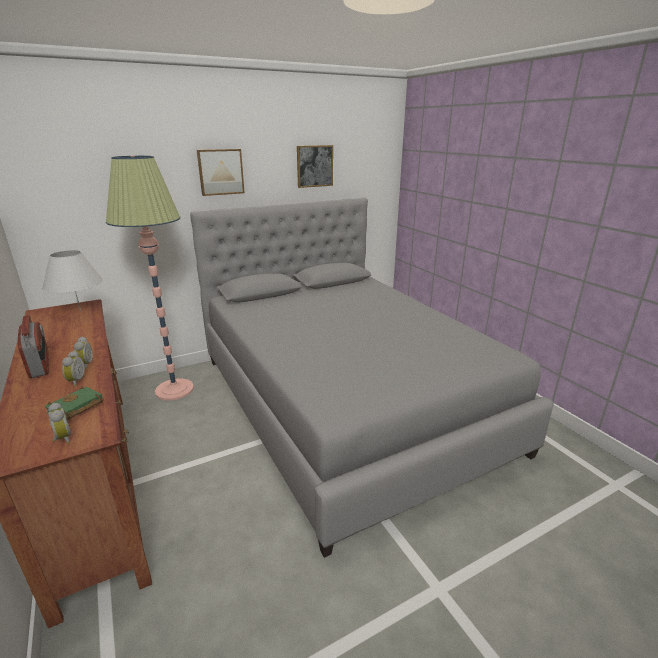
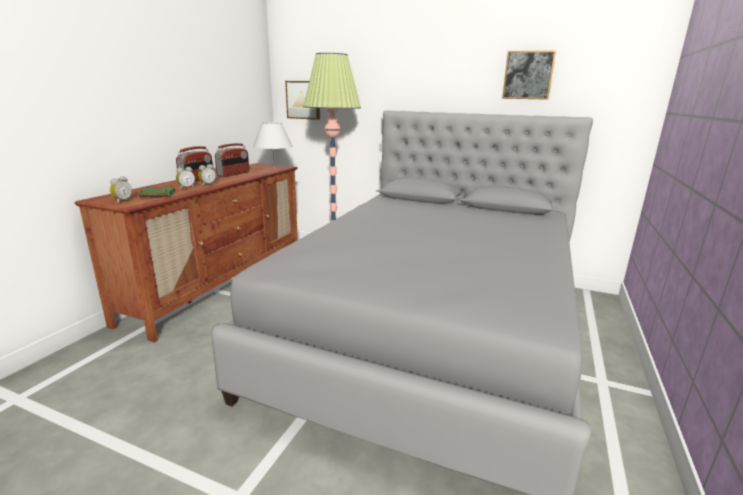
camera: 50 degrees right, 5 degrees down
picture [197,149,245,196] -> picture moved to [285,81,320,120]
none -> radio [215,143,249,177]

